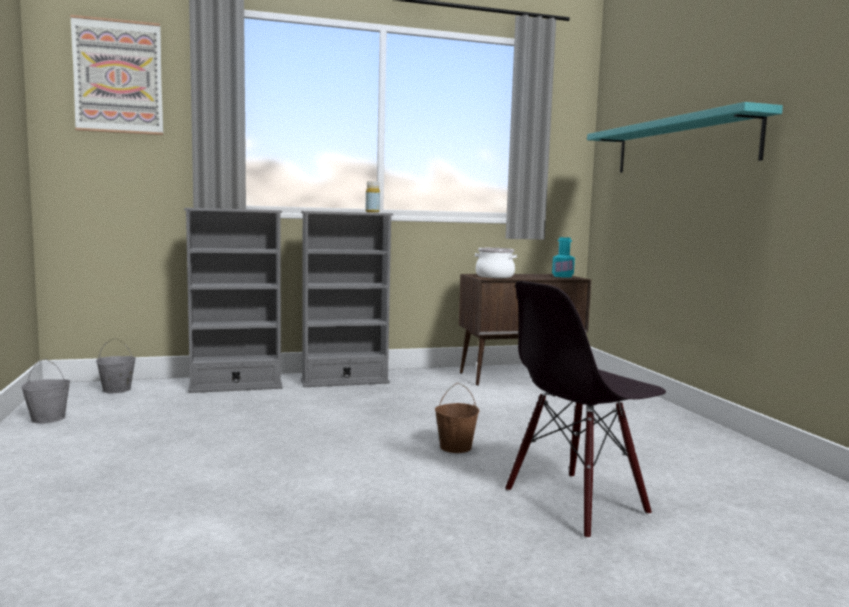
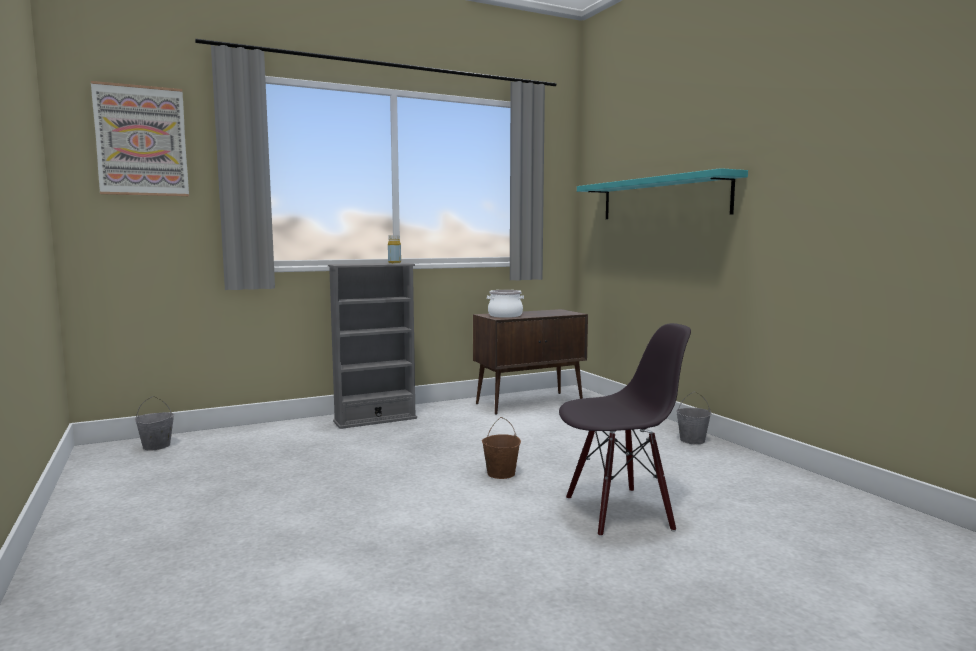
camera: 10 degrees left, 0 degrees up
grey bucket [21,359,71,424] -> grey bucket moved to [676,392,711,444]
grey bookcase [184,208,283,393] -> none
black chair [505,281,666,539] -> black chair turned 150 degrees counterclockwise [559,323,691,537]
turquoise bottle [552,237,575,277] -> none

